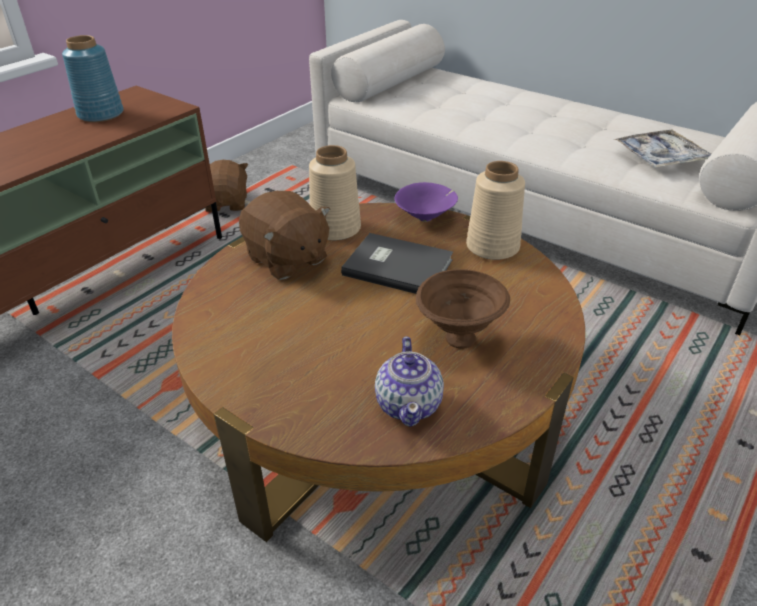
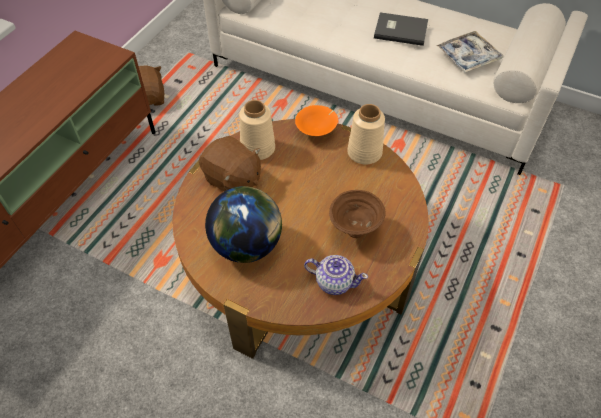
camera: 10 degrees left, 15 degrees up
blue vase [62,35,124,122] -> none
grey book [341,233,453,294] -> grey book moved to [374,12,428,46]
teapot [375,337,444,427] -> teapot turned 60 degrees counterclockwise [304,255,368,295]
purple bowl [394,182,458,222] -> orange bowl [295,105,338,136]
none -> globe [205,186,282,263]

